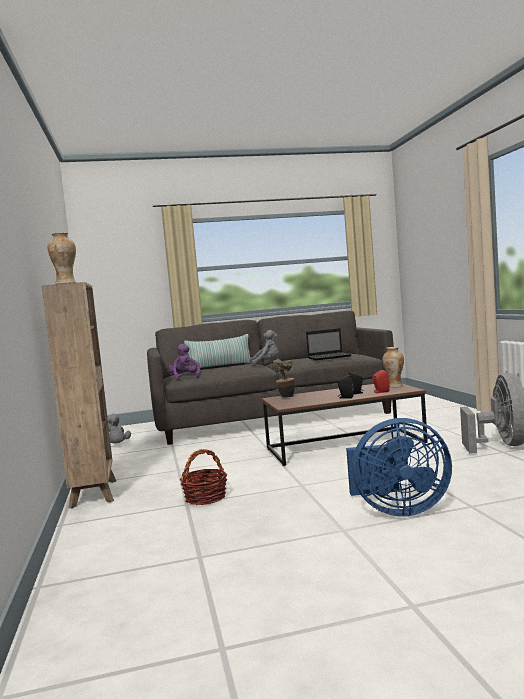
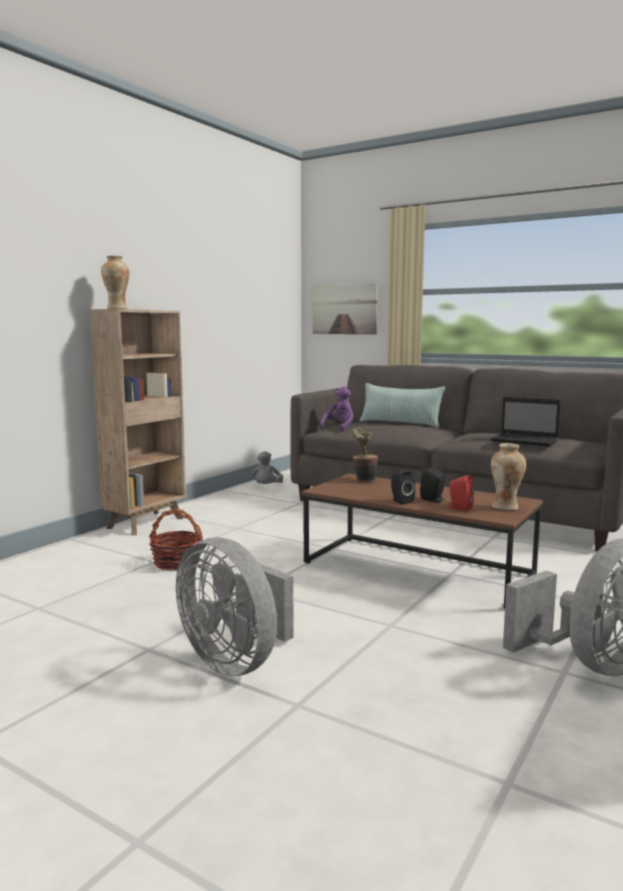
camera: 45 degrees right, 5 degrees up
grey plush toy [250,330,279,366] -> none
blue fan [346,418,452,517] -> grey fan [176,537,294,677]
none -> picture [313,283,378,334]

